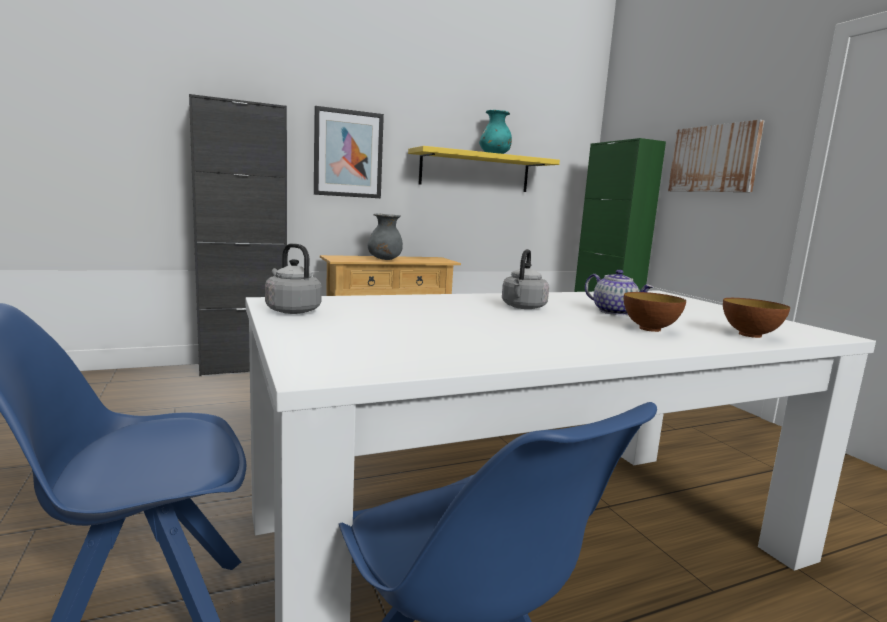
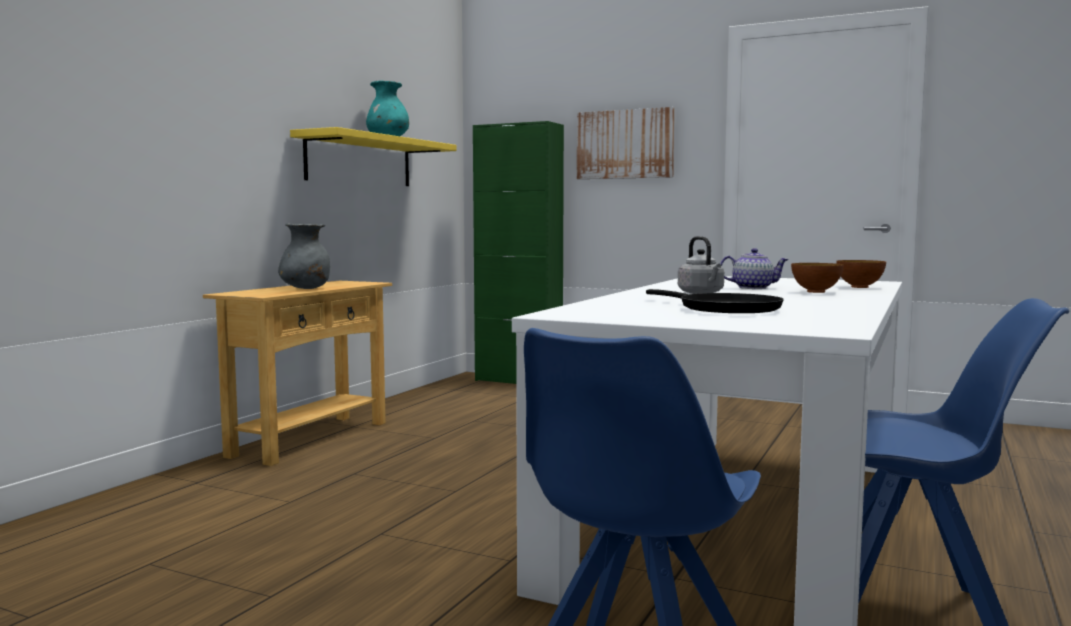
camera: 40 degrees left, 5 degrees down
black cabinet [189,94,287,376] -> none
grey kettle [265,243,322,314] -> none
picture [314,106,384,198] -> none
none -> black frying pan [646,289,784,313]

